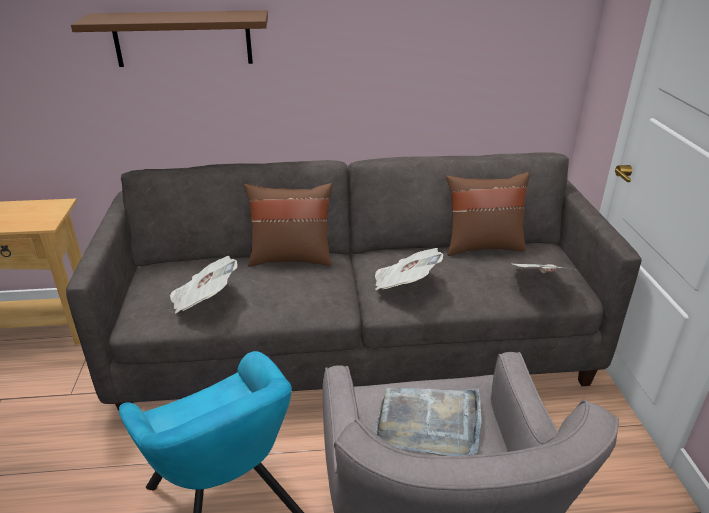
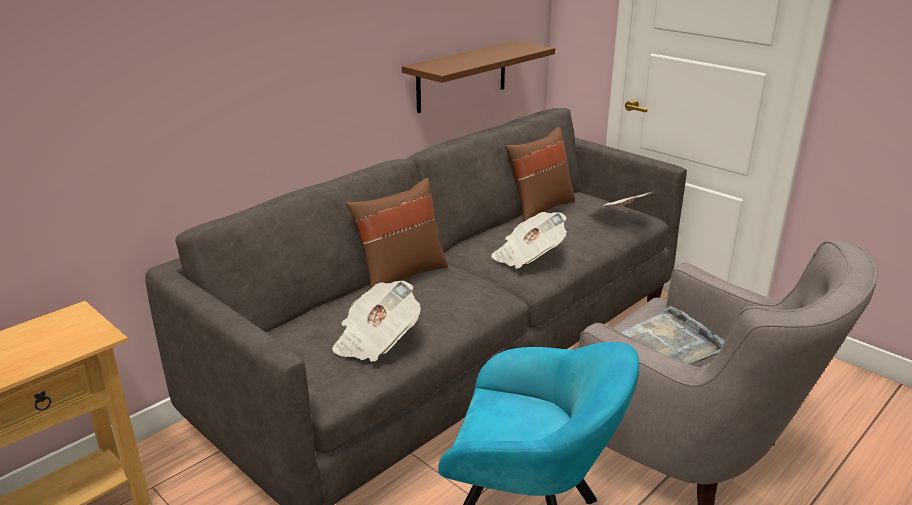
camera: 40 degrees left, 5 degrees down
brown shelf [71,10,268,67] -> brown shelf moved to [402,41,555,113]

